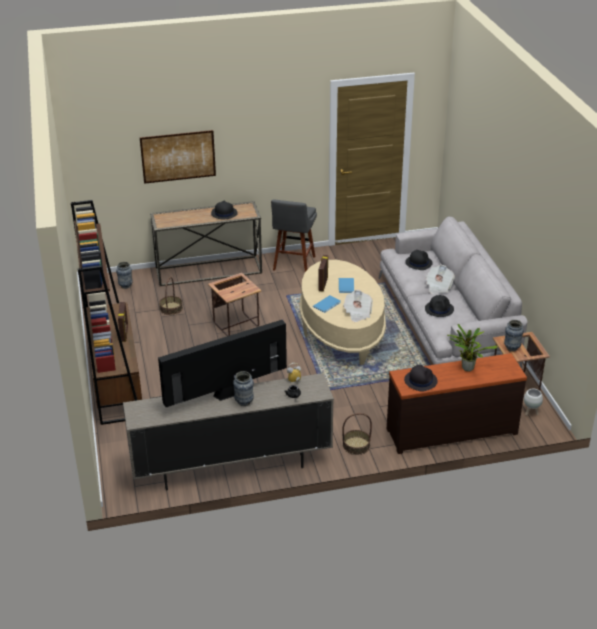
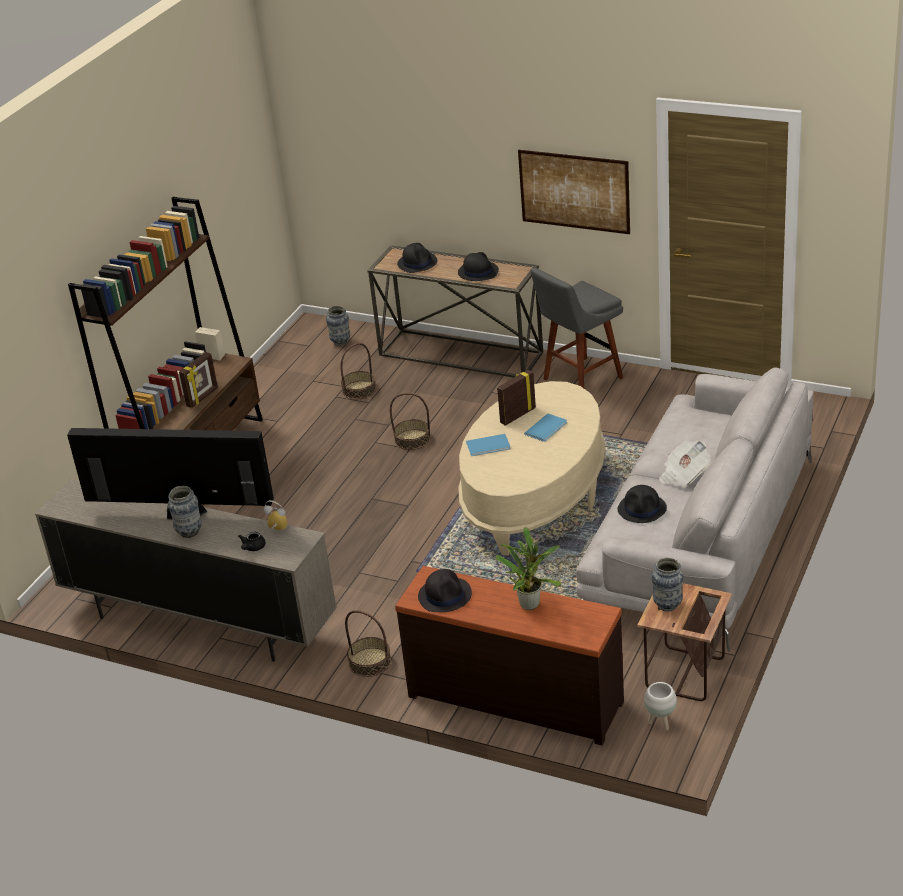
camera: 40 degrees right, 0 degrees up
picture [140,130,216,184] -> picture moved to [518,150,630,234]
side table [208,273,261,336] -> basket [390,393,430,450]
newspaper [343,290,373,322] -> none
black hat [405,250,433,270] -> black hat moved to [397,243,437,273]

